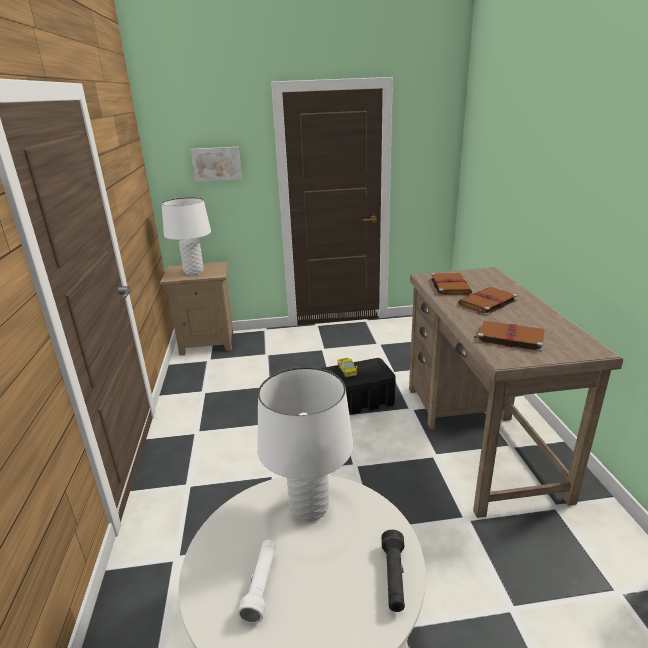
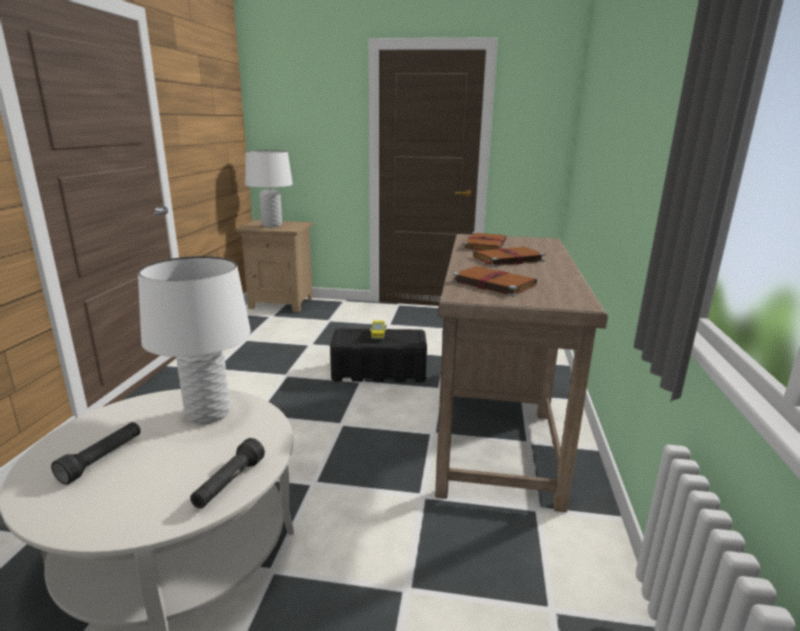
camera: 15 degrees right, 5 degrees down
picture [191,147,242,182] -> none
white flashlight [238,540,276,623] -> black flashlight [51,422,141,485]

